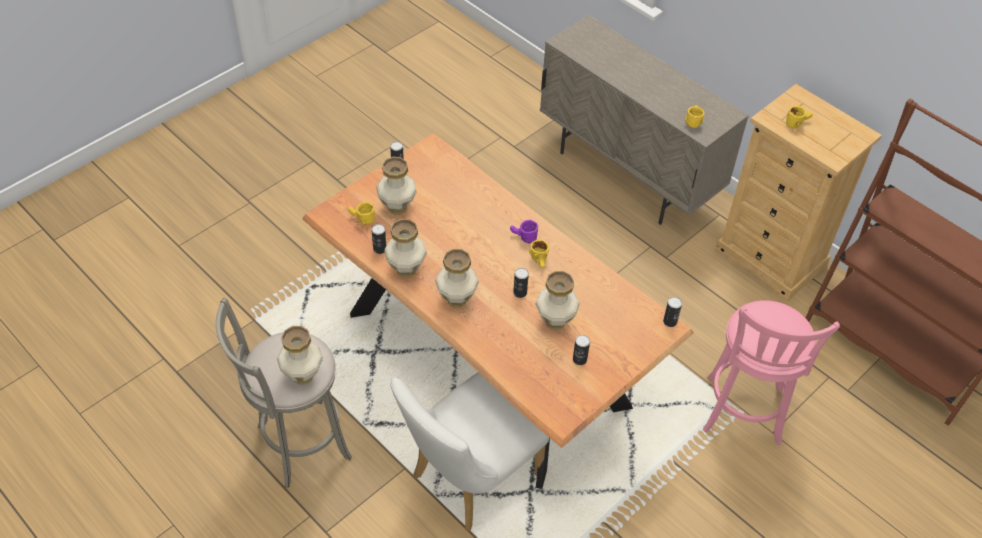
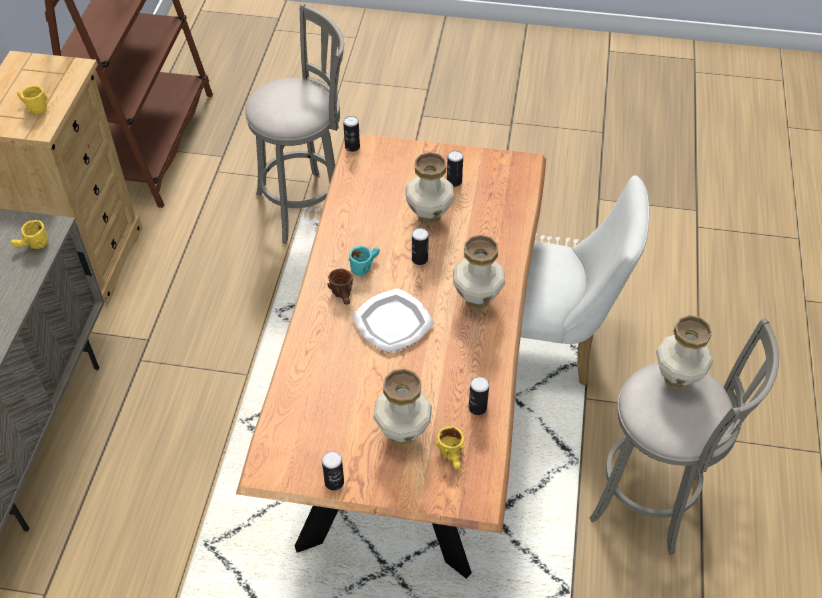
camera: 125 degrees left, 0 degrees up
vase [384,219,427,278] -> none
purple mug [510,220,538,243] -> brown mug [328,268,353,305]
yellow mug [529,240,549,269] -> turquoise mug [348,246,380,276]
pink stool [703,300,840,445] -> grey stool [245,4,344,243]
none -> plate [352,288,434,353]

